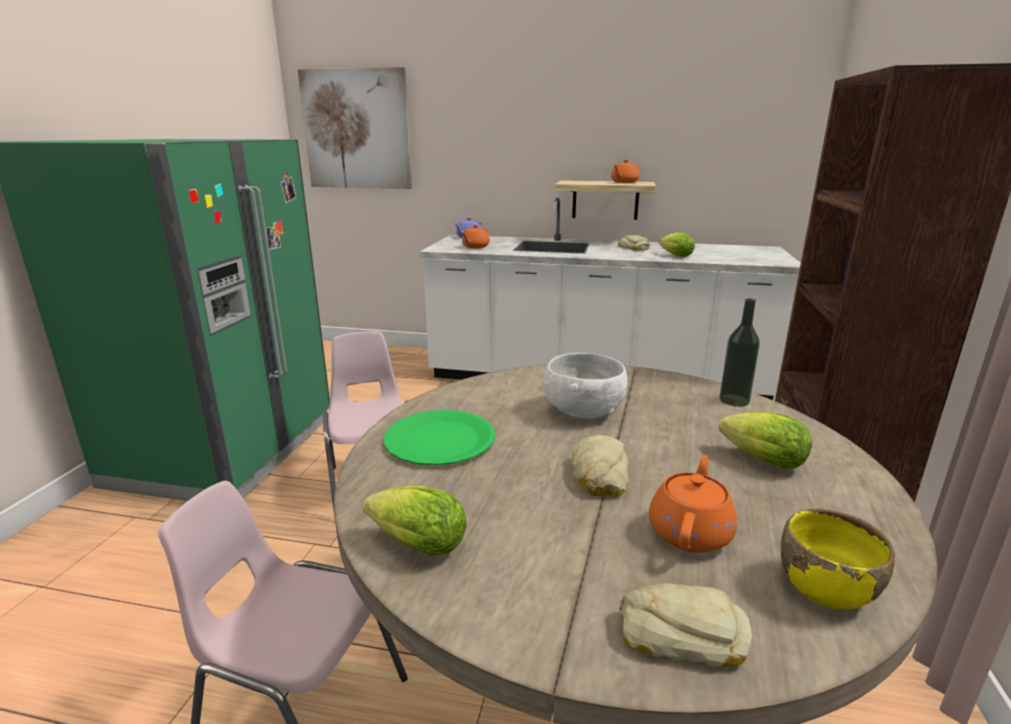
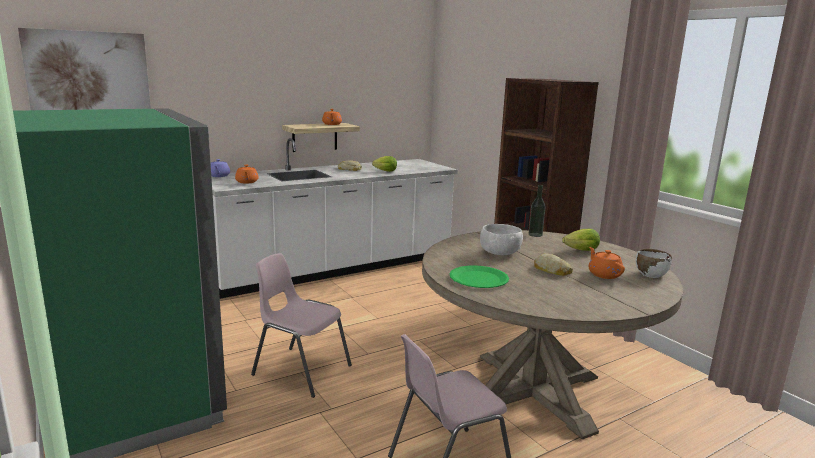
camera: 45 degrees left, 5 degrees down
lettuce [363,486,467,556] -> none
bread [619,583,752,667] -> none
yellow bowl [781,508,895,609] -> white bowl [636,249,672,278]

